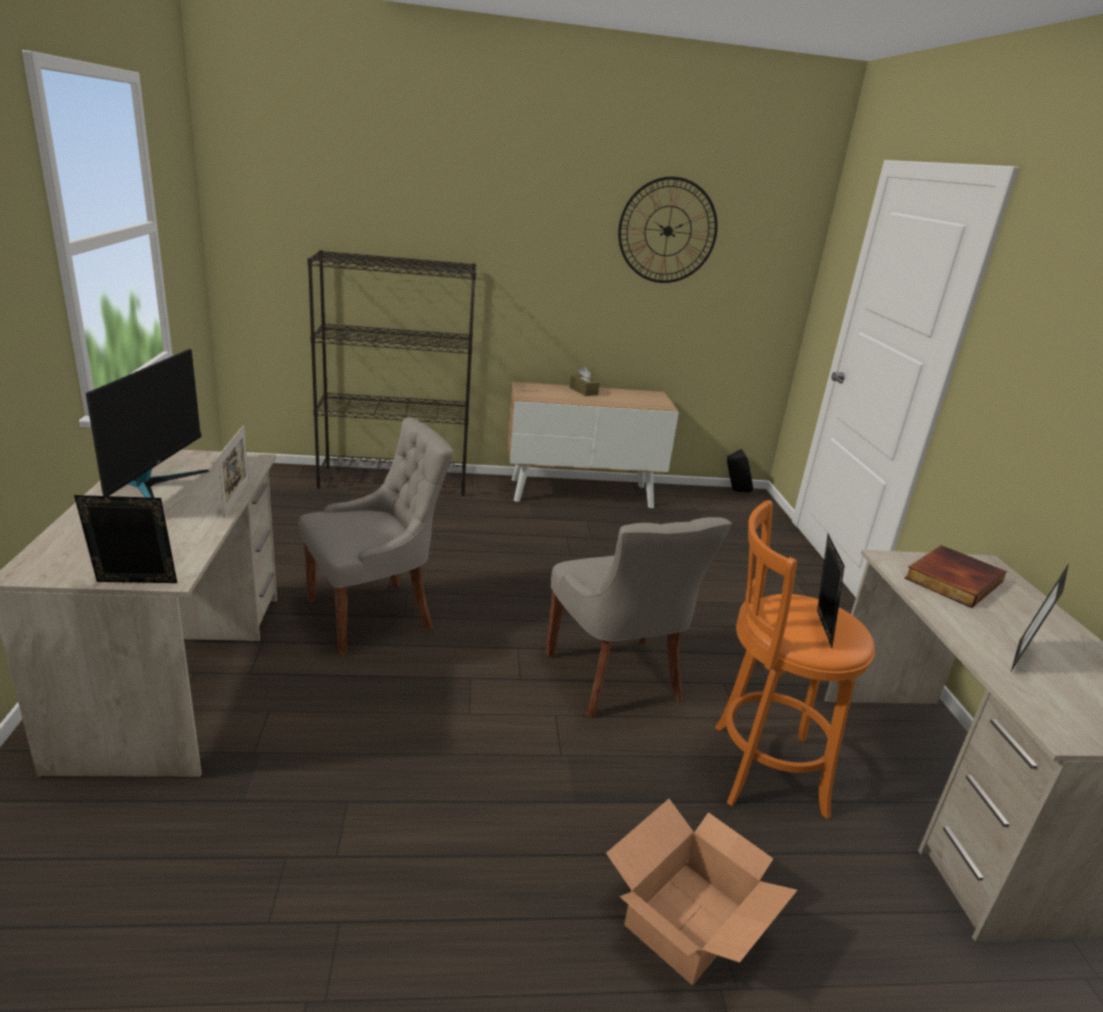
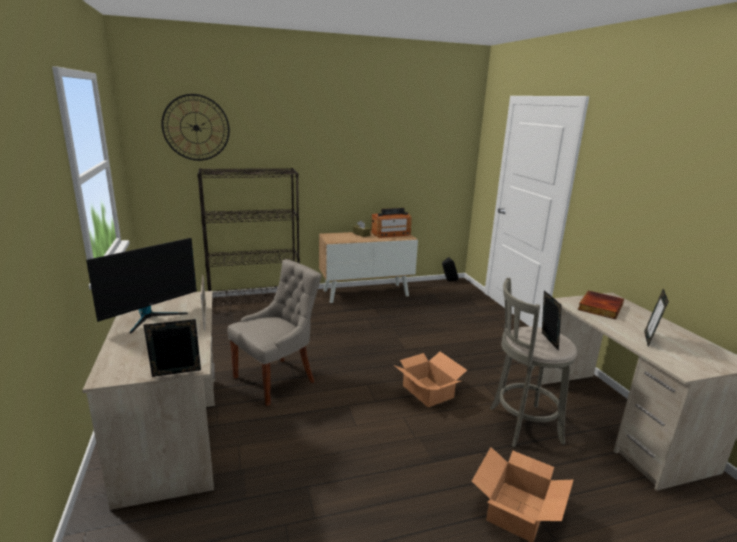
camera: 10 degrees left, 5 degrees down
monitor [86,349,209,498] -> monitor turned 45 degrees clockwise [86,238,197,333]
grey chair [546,517,732,718] -> cardboard box [394,352,467,407]
wall clock [618,177,718,283] -> wall clock moved to [161,94,230,161]
orange stool [715,500,875,819] -> grey stool [490,278,577,448]
none -> radio [371,208,411,238]

